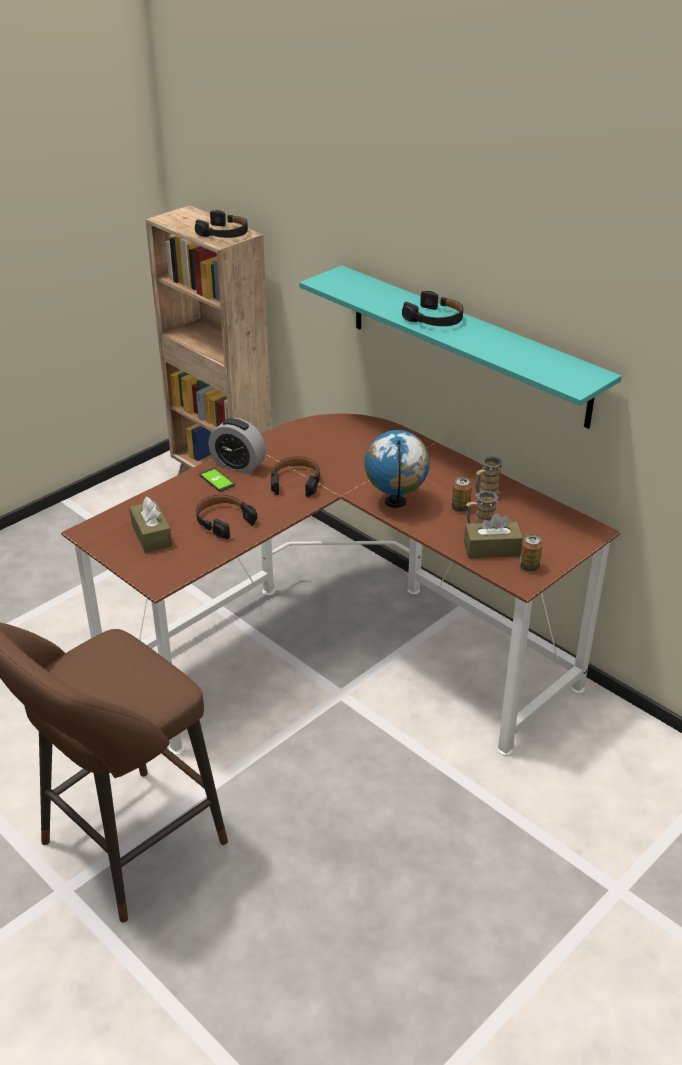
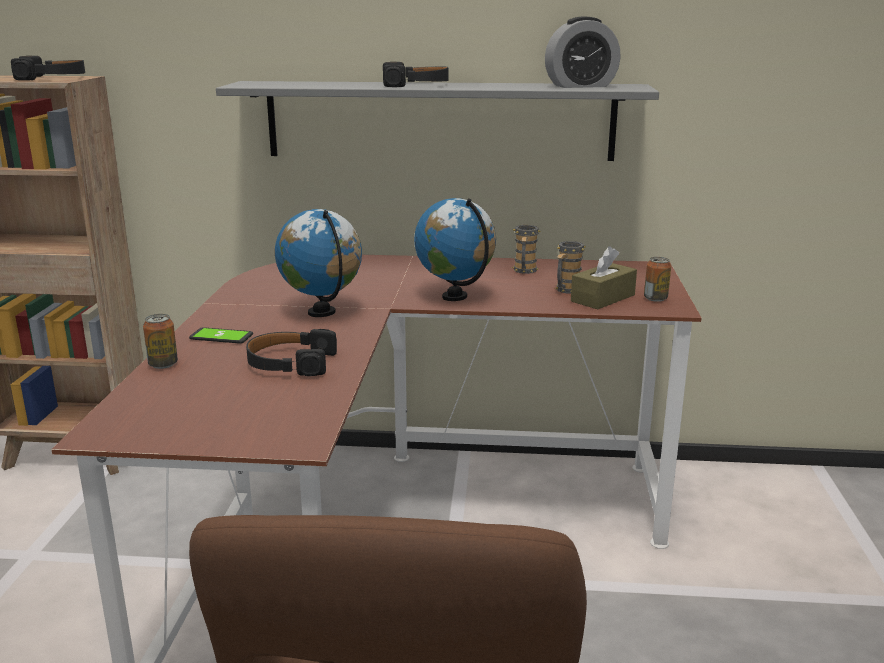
camera: 40 degrees left, 15 degrees down
brown tissue box [129,497,172,553] -> none
alarm clock [208,418,266,474] -> alarm clock moved to [545,16,621,88]
black headphones [271,457,320,497] -> globe [275,209,362,317]
turquoise shelf [299,266,622,429] -> grey shelf [216,81,659,161]
can [452,477,472,512] -> can moved to [143,314,178,369]

